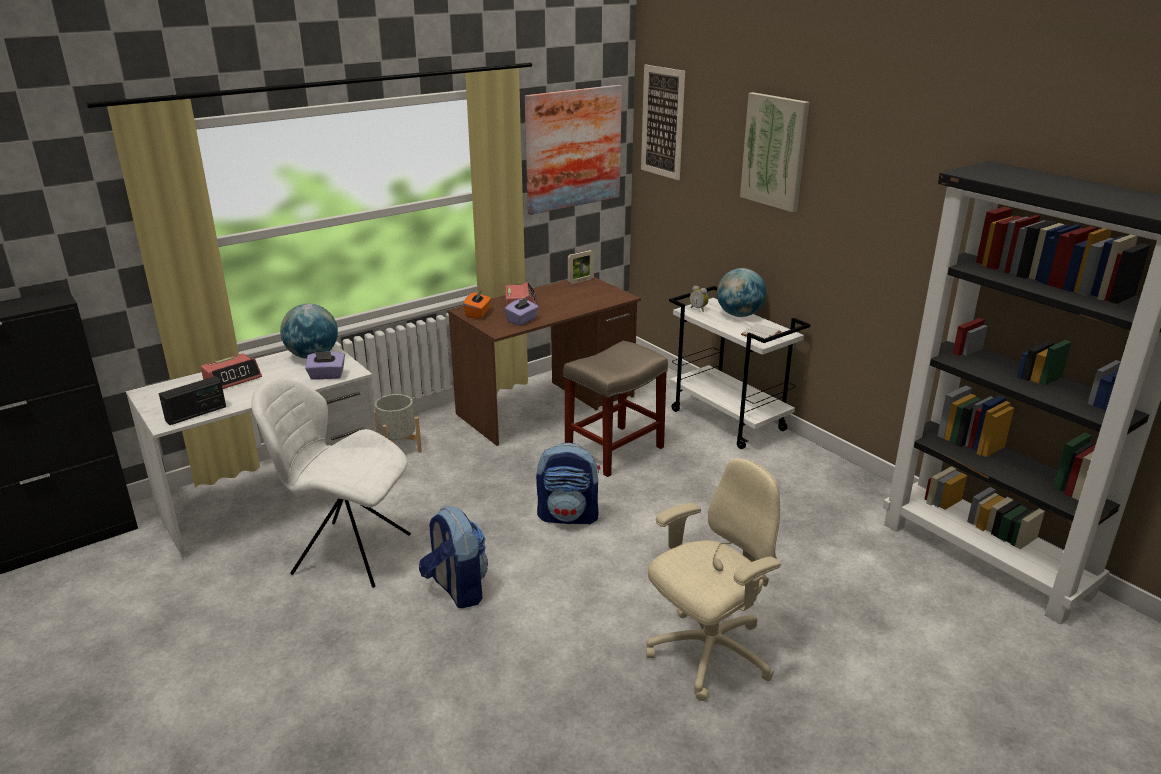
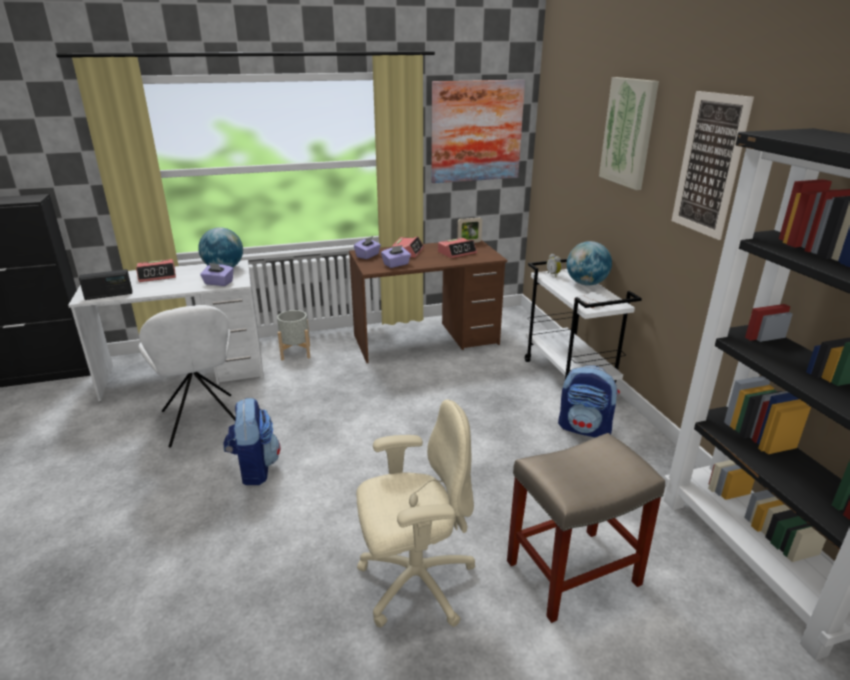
camera: 20 degrees right, 0 degrees up
white chair [251,378,411,588] -> white chair turned 150 degrees counterclockwise [138,305,236,448]
orange tissue box [463,290,491,319] -> purple tissue box [354,236,381,259]
backpack [536,442,600,525] -> backpack moved to [558,366,620,438]
beige stool [563,341,668,477] -> beige stool moved to [507,433,665,623]
picture [641,65,685,180] -> picture moved to [671,91,754,240]
none -> alarm clock [438,238,477,258]

